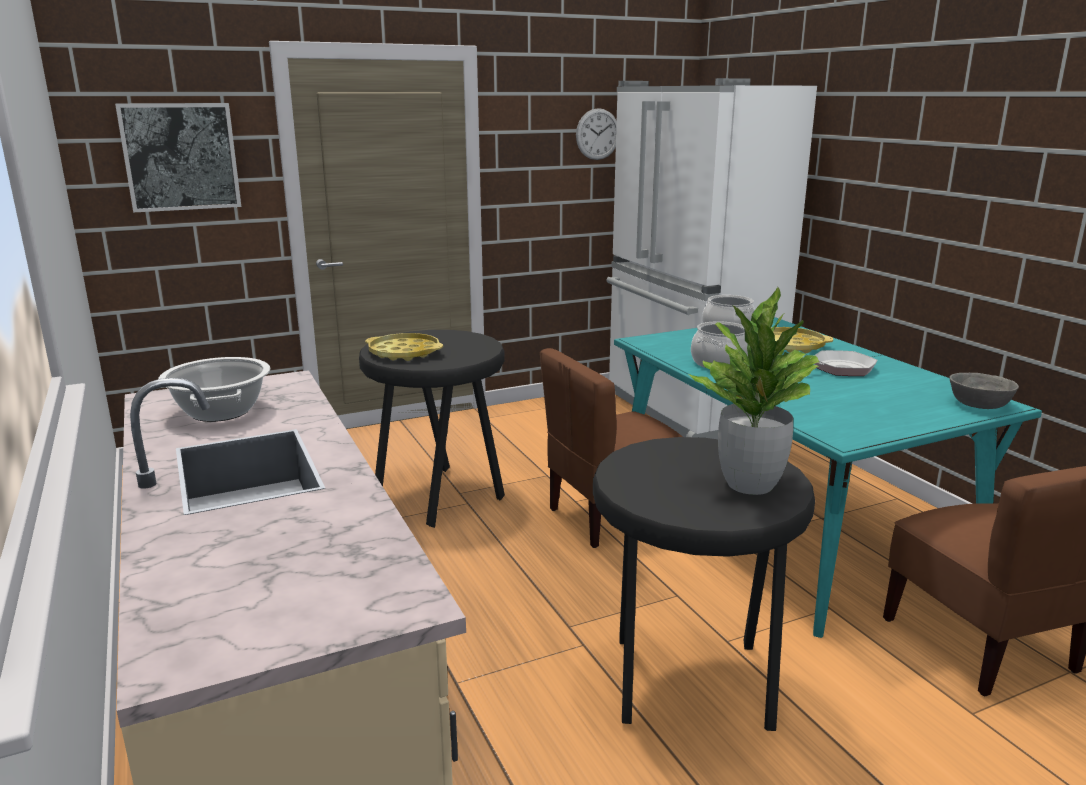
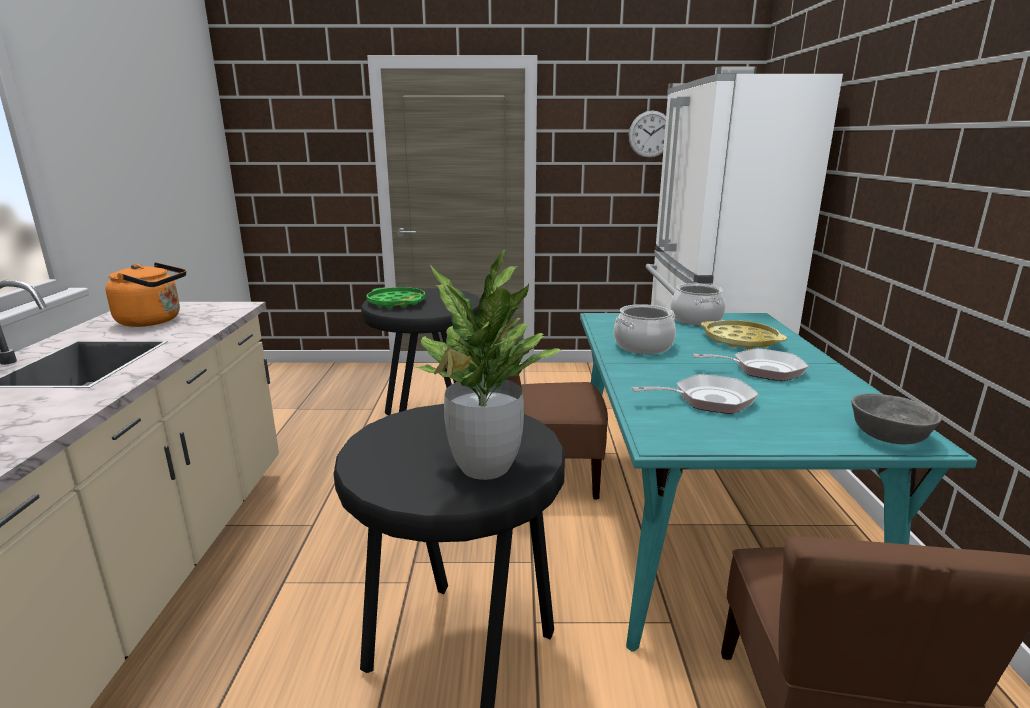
camera: 25 degrees right, 0 degrees up
picture [115,103,241,212] -> none
cooking pot [158,357,270,422] -> orange kettle [105,262,186,327]
yellow tray [365,333,443,361] -> green tray [366,287,425,309]
none -> frying pan [631,374,759,414]

